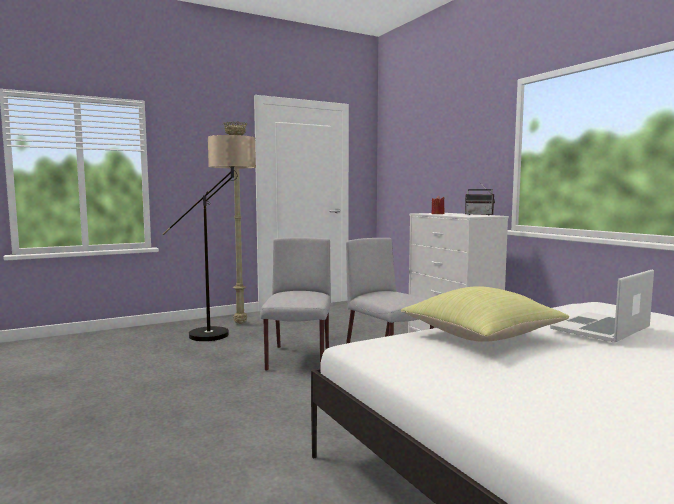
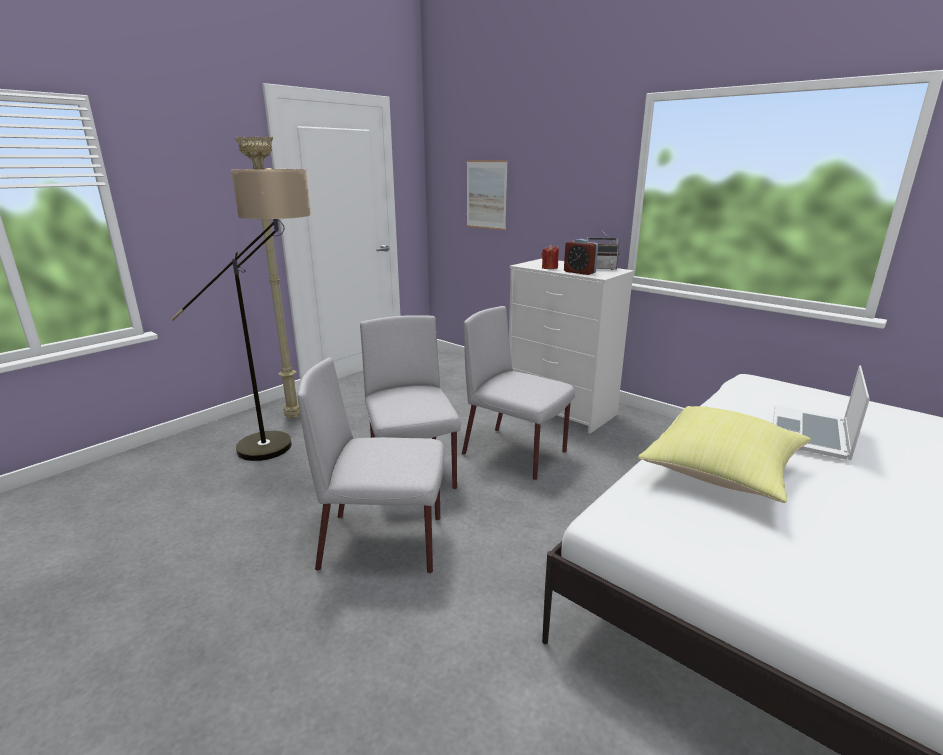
camera: 20 degrees left, 15 degrees up
none -> grey chair [298,358,445,574]
none -> picture [466,161,508,230]
none -> alarm clock [564,239,598,275]

